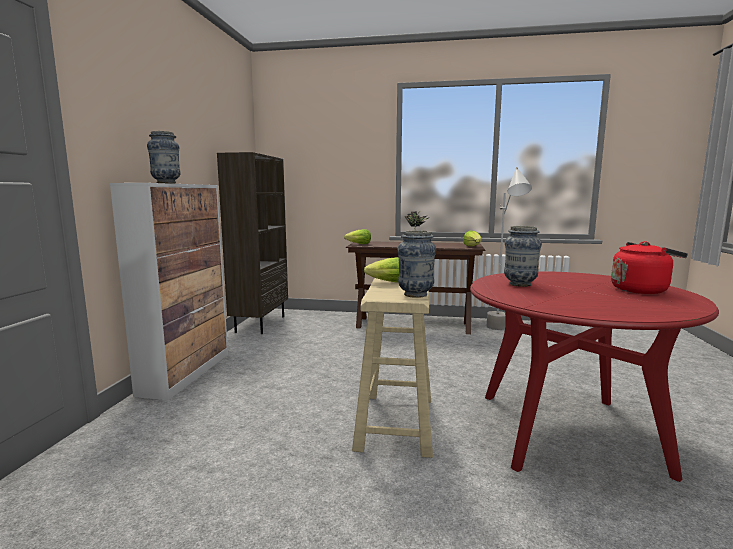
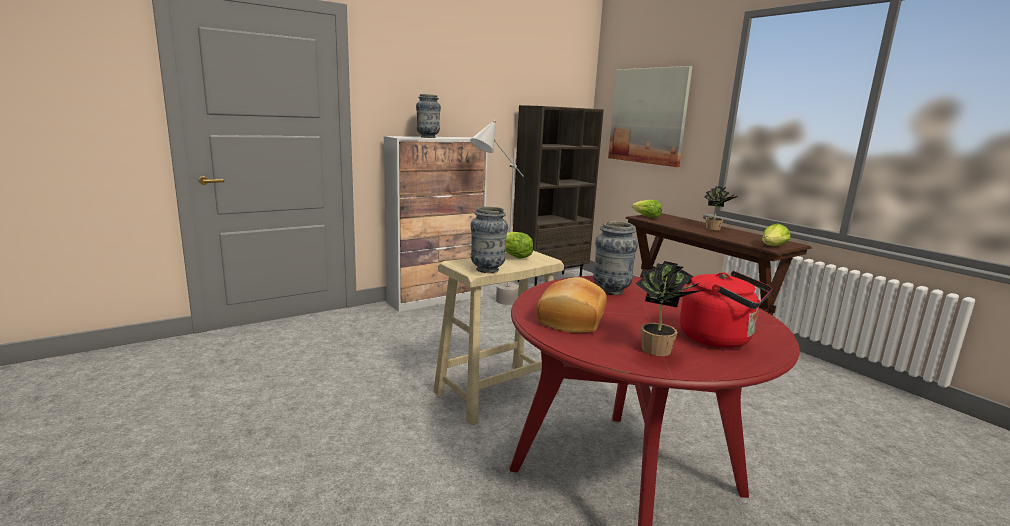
camera: 45 degrees right, 5 degrees up
grey floor lamp [487,167,532,330] -> grey floor lamp moved to [470,120,524,305]
none -> bread [536,277,607,333]
none -> picture [608,66,693,167]
none -> potted plant [636,261,703,356]

